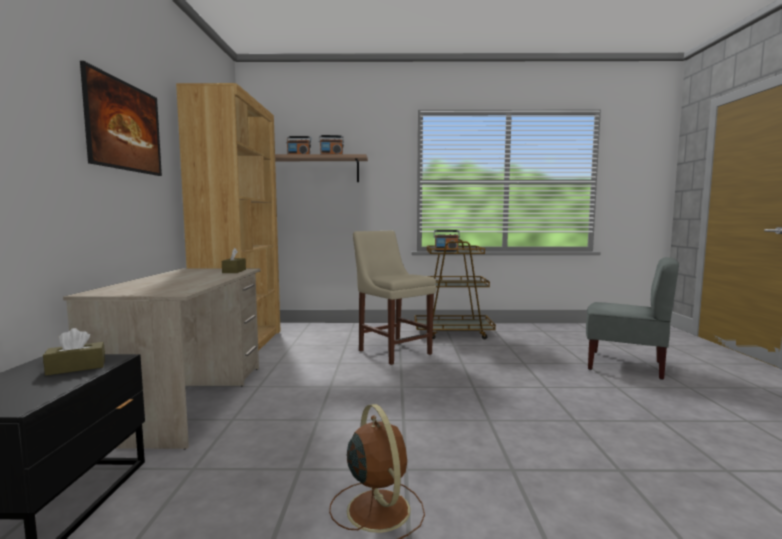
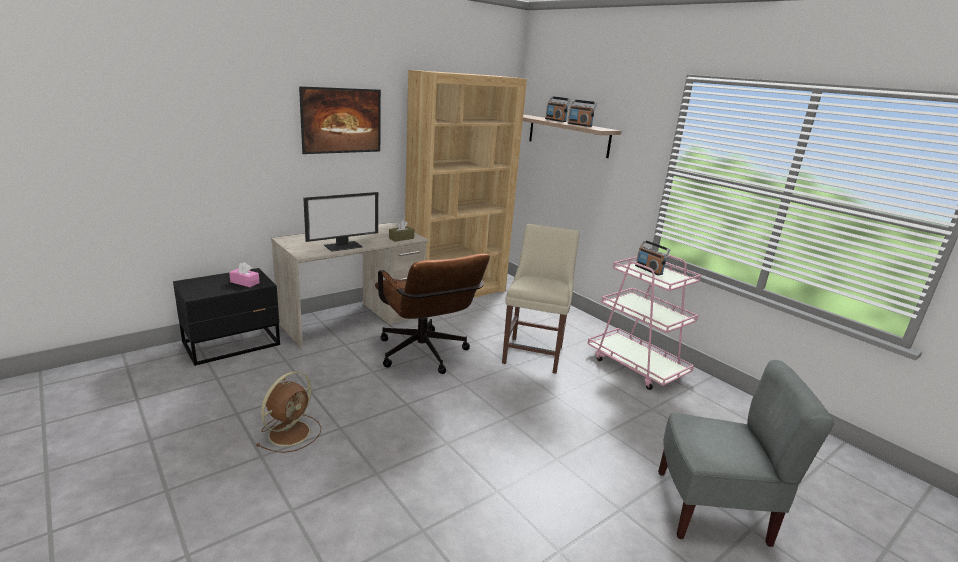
camera: 50 degrees right, 15 degrees up
brown tissue box [43,328,105,376] -> pink tissue box [229,262,260,287]
brown cart [415,239,496,339] -> pink cart [587,253,701,390]
grey chair [586,257,679,380] -> grey chair turned 75 degrees counterclockwise [658,360,834,547]
none -> monitor [303,192,378,252]
none -> brown office chair [375,254,490,374]

